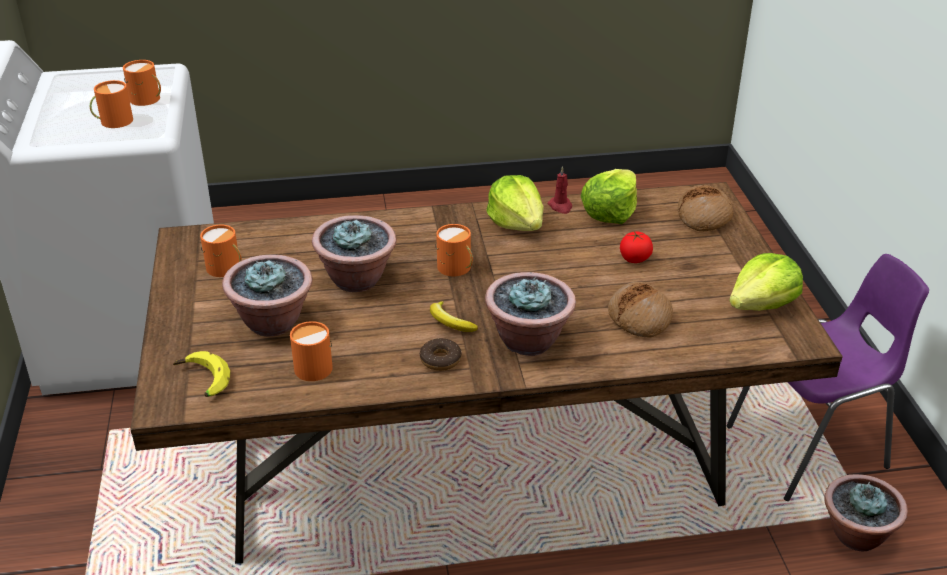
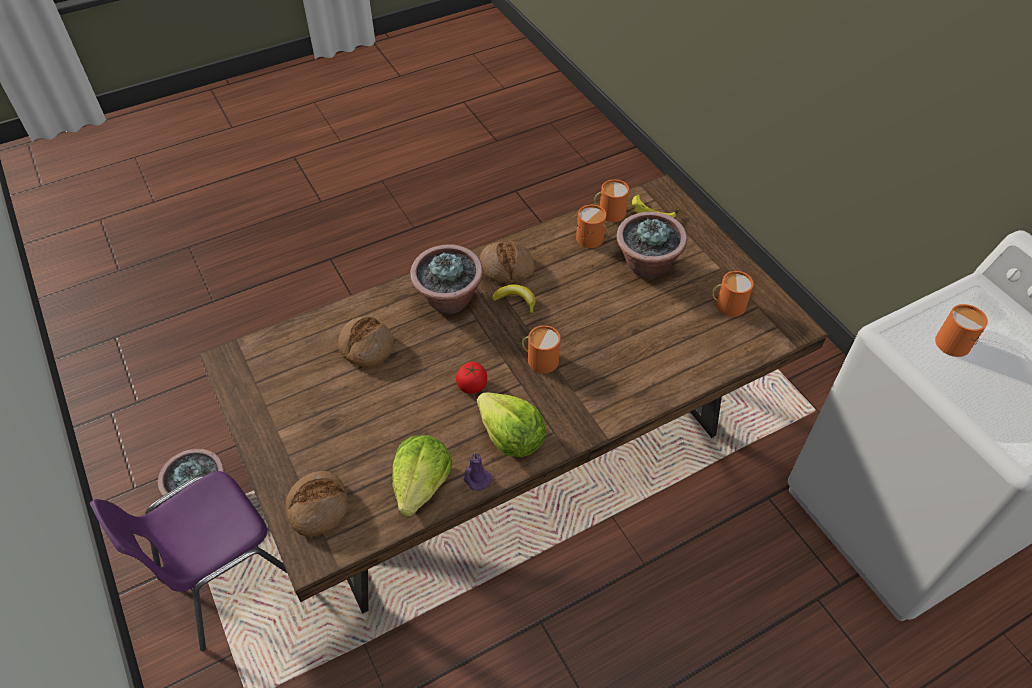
camera: 160 degrees right, 15 degrees up
orange mug [123,60,161,106] -> orange mug moved to [594,179,629,222]
potted plant [312,215,397,292] -> none
donut [420,338,462,371] -> bread [479,241,535,283]
red candle [548,166,572,214] -> purple candle [464,452,492,491]
tomato [620,231,653,263] -> tomato moved to [456,362,487,394]
lettuce [729,253,803,311] -> none

